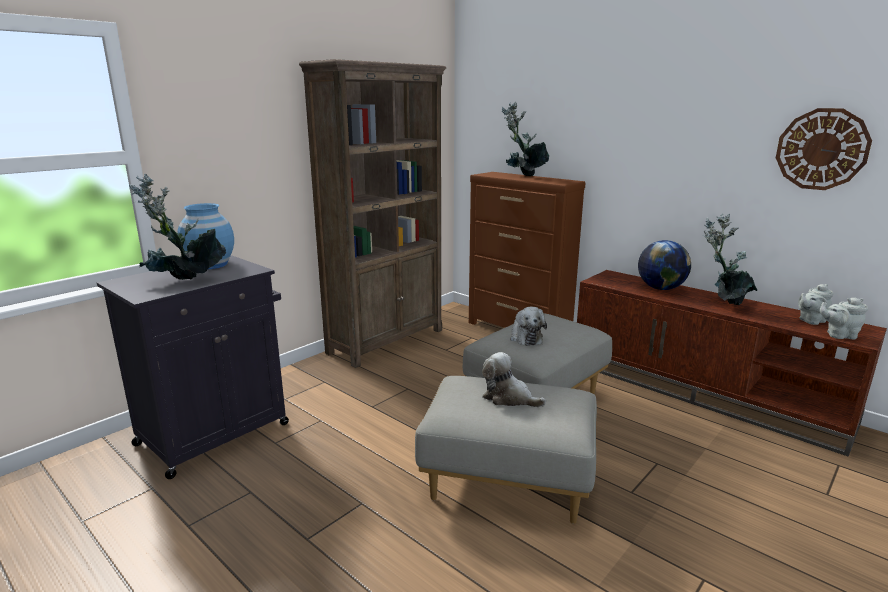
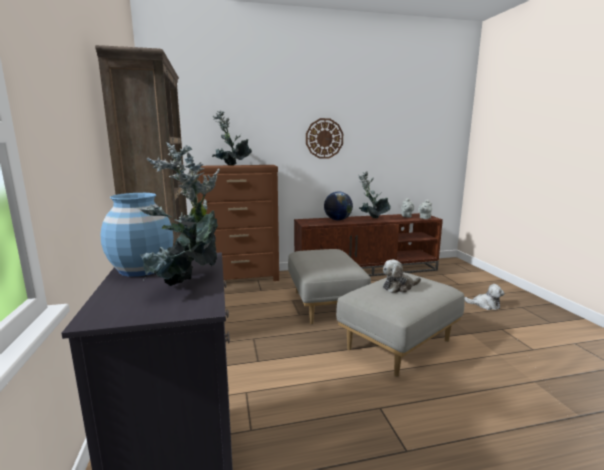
camera: 55 degrees left, 5 degrees down
plush toy [510,307,547,346] -> plush toy moved to [465,284,504,310]
wall clock [776,108,872,190] -> wall clock moved to [306,118,343,159]

